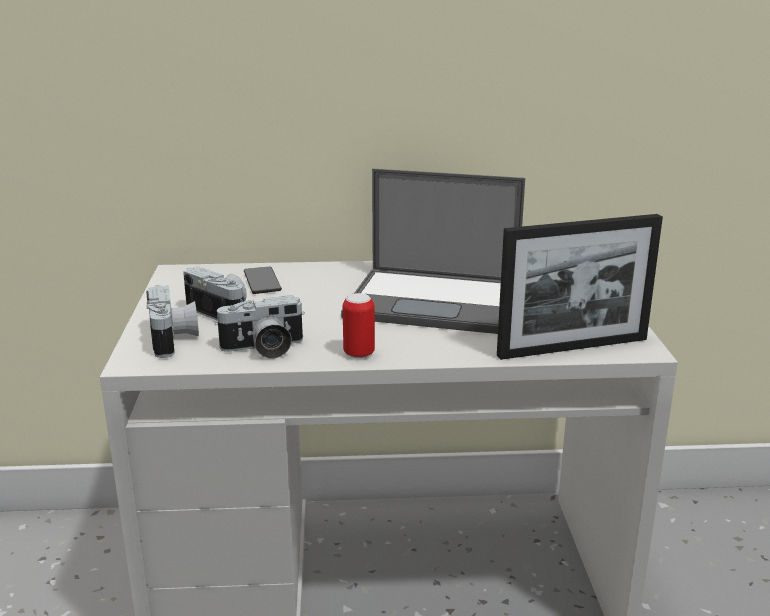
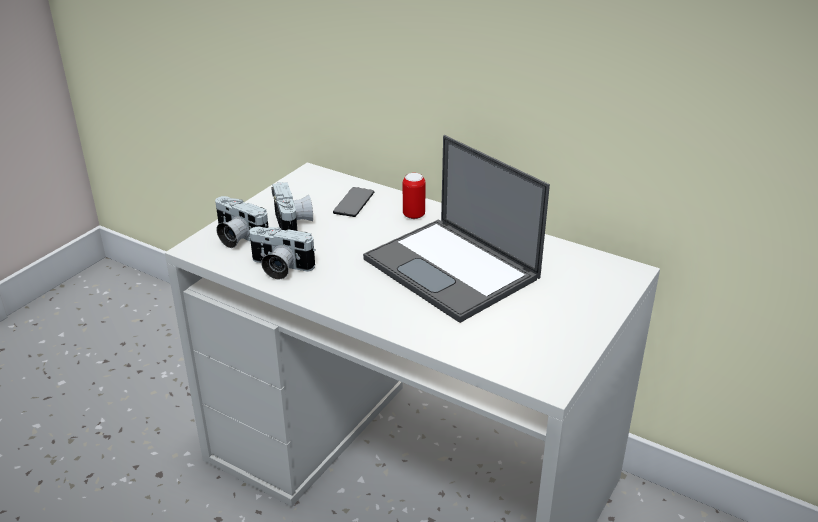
camera: 35 degrees right, 10 degrees up
camera [146,285,199,358] -> camera turned 105 degrees clockwise [215,196,268,248]
can [343,293,375,358] -> can moved to [403,173,426,219]
picture frame [497,214,663,360] -> none

